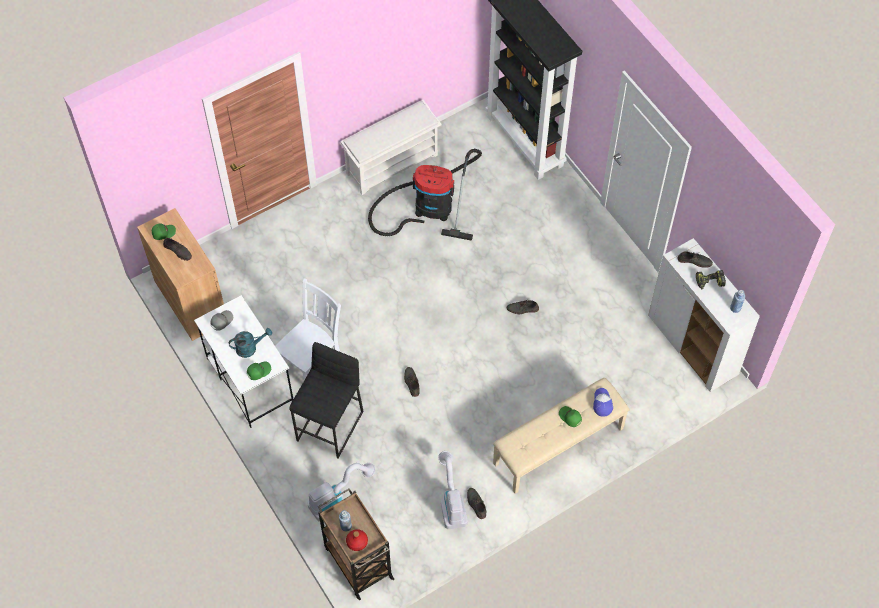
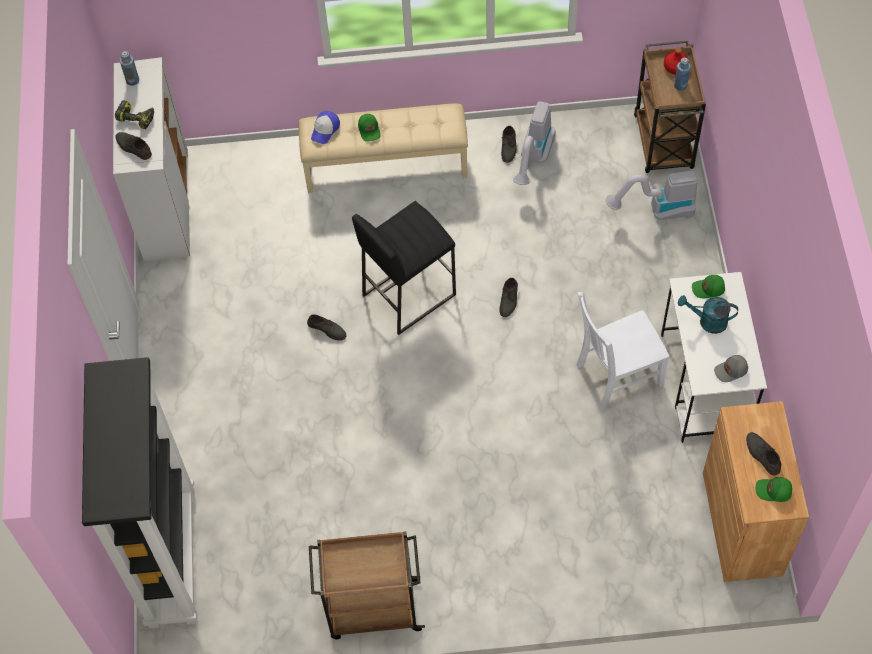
camera: 150 degrees left, 0 degrees up
black stool [289,342,364,458] -> black stool moved to [352,201,456,335]
white shoe rack [340,100,442,195] -> brown cart [309,531,425,639]
vacuum cleaner [368,149,482,241] -> none

